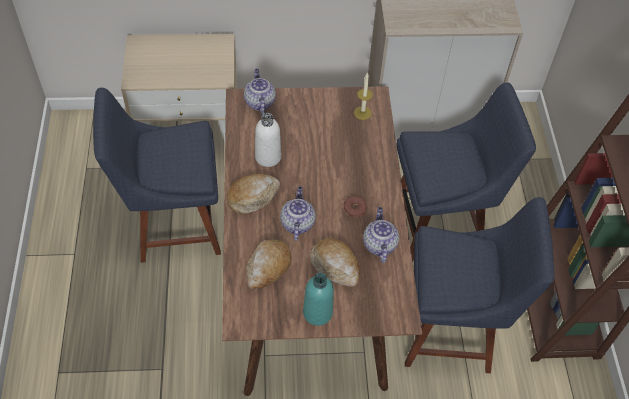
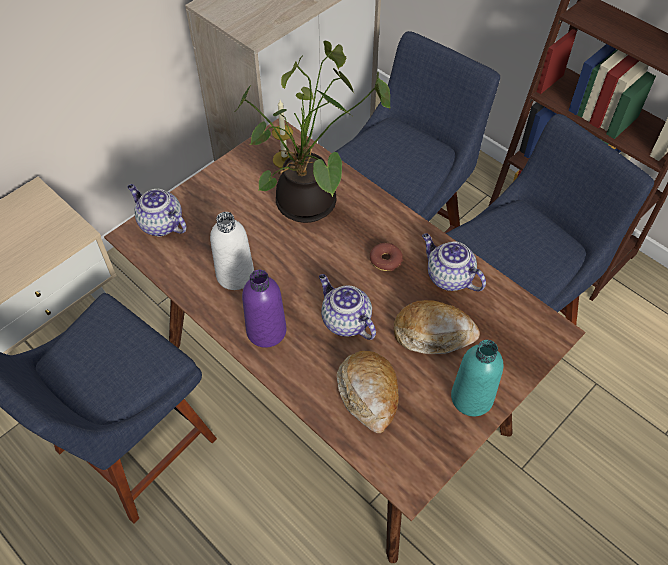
camera: 40 degrees left, 0 degrees up
bread [226,174,280,214] -> purple bottle [242,270,287,348]
none -> potted plant [236,41,391,223]

